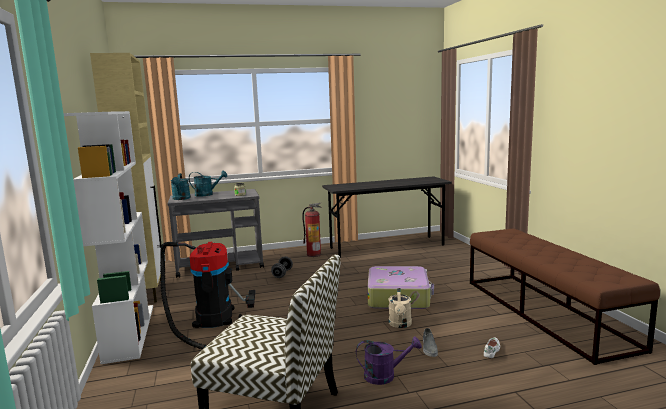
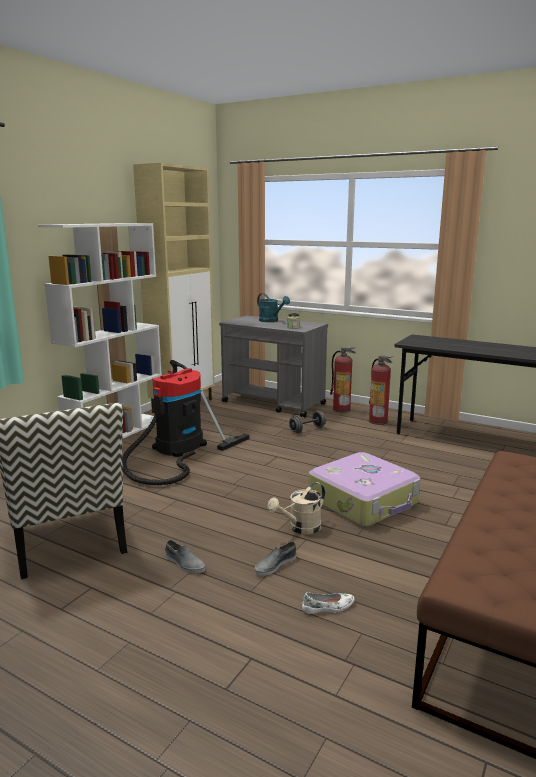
camera: 45 degrees right, 5 degrees up
turquoise watering can [171,173,191,200] -> none
purple watering can [356,337,422,385] -> grey shoe [165,540,205,574]
none -> fire extinguisher [330,347,356,413]

